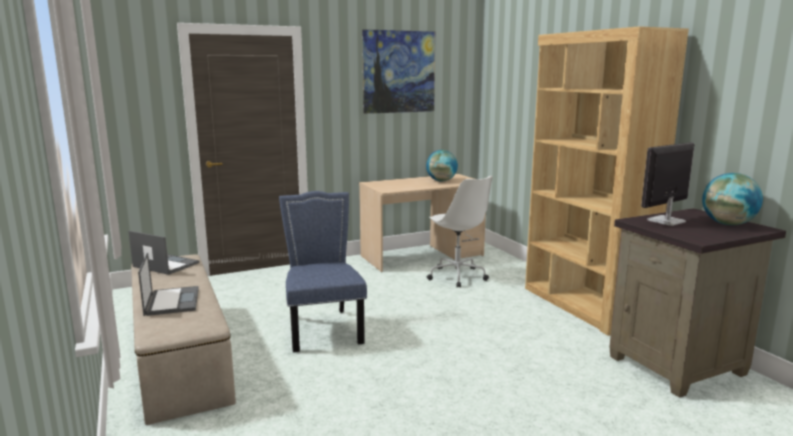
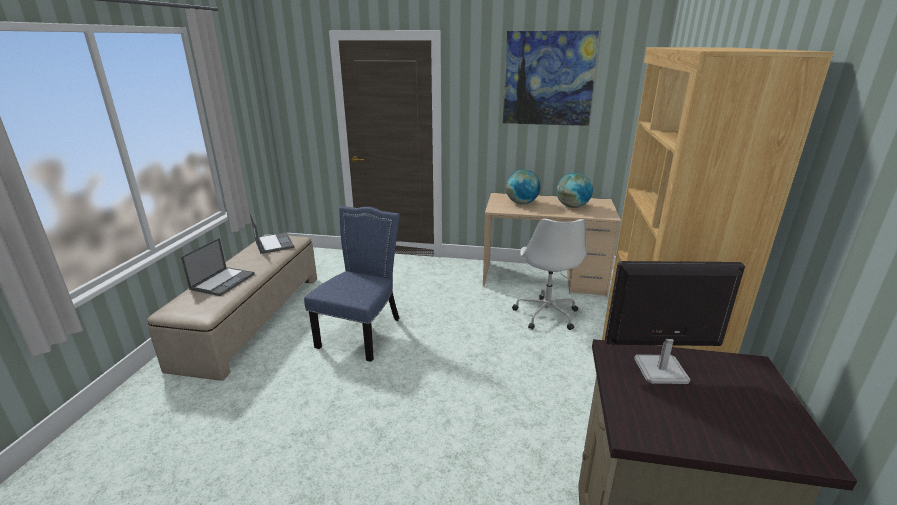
camera: 35 degrees right, 10 degrees up
globe [702,173,763,225] -> globe moved to [506,170,541,204]

